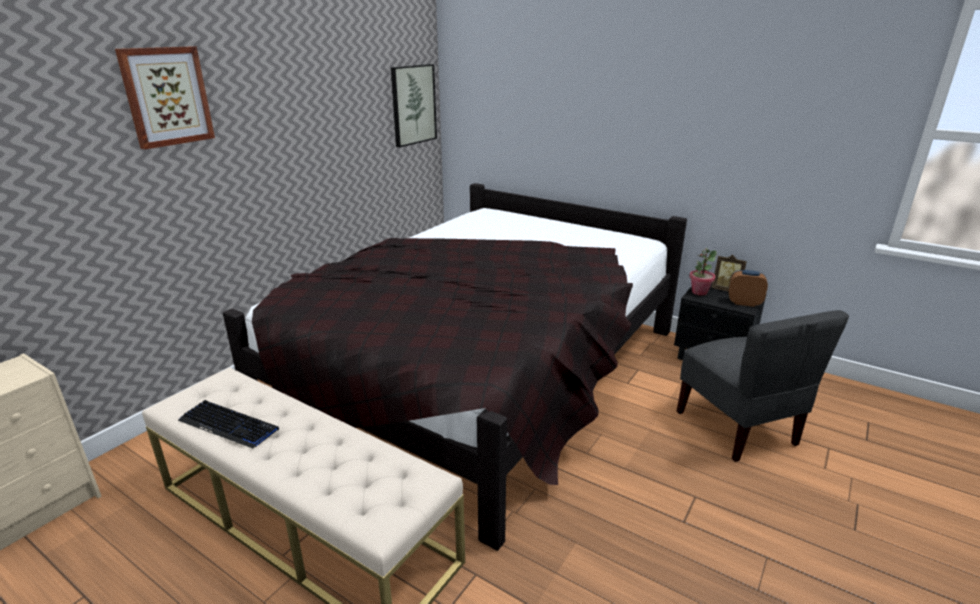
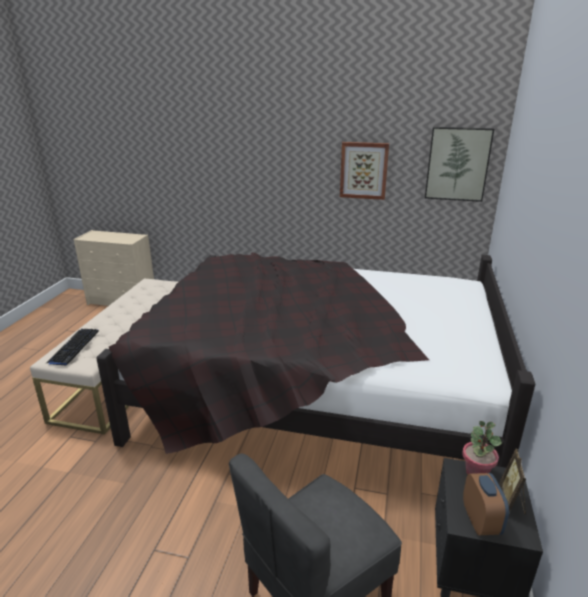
camera: 70 degrees right, 0 degrees up
picture [115,46,215,149] -> picture moved to [340,142,389,200]
keyboard [178,400,279,448] -> keyboard moved to [45,329,99,365]

